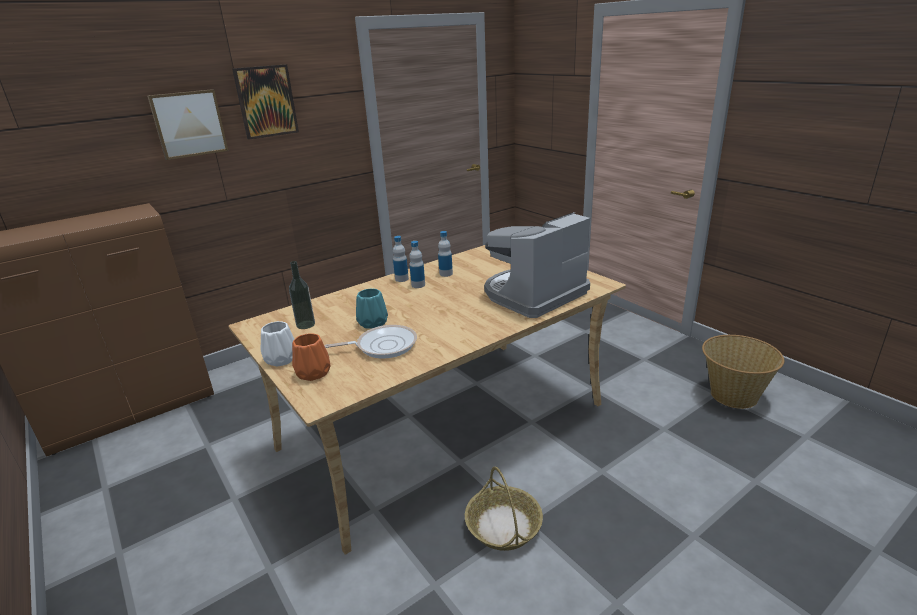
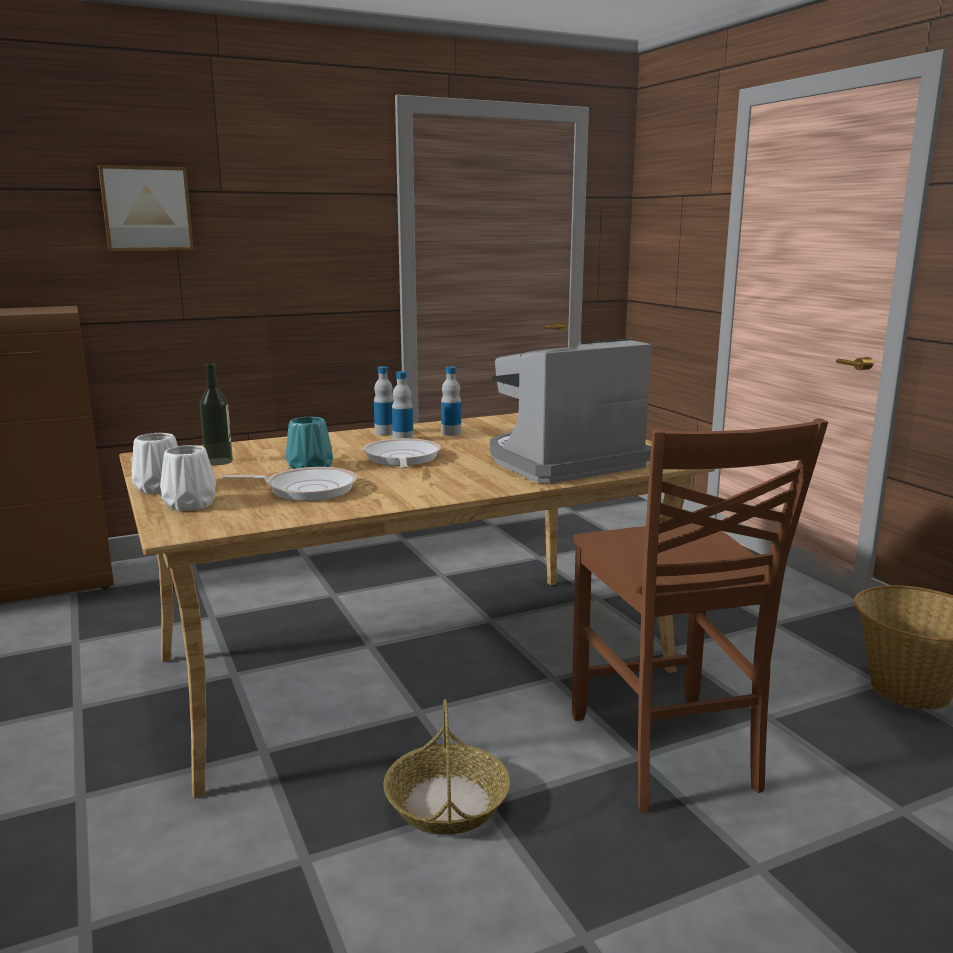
camera: 10 degrees right, 10 degrees down
picture [232,64,299,140] -> none
orange vase [292,333,331,381] -> white vase [160,445,216,511]
none -> frying pan [363,438,441,468]
none -> brown chair [572,418,828,813]

